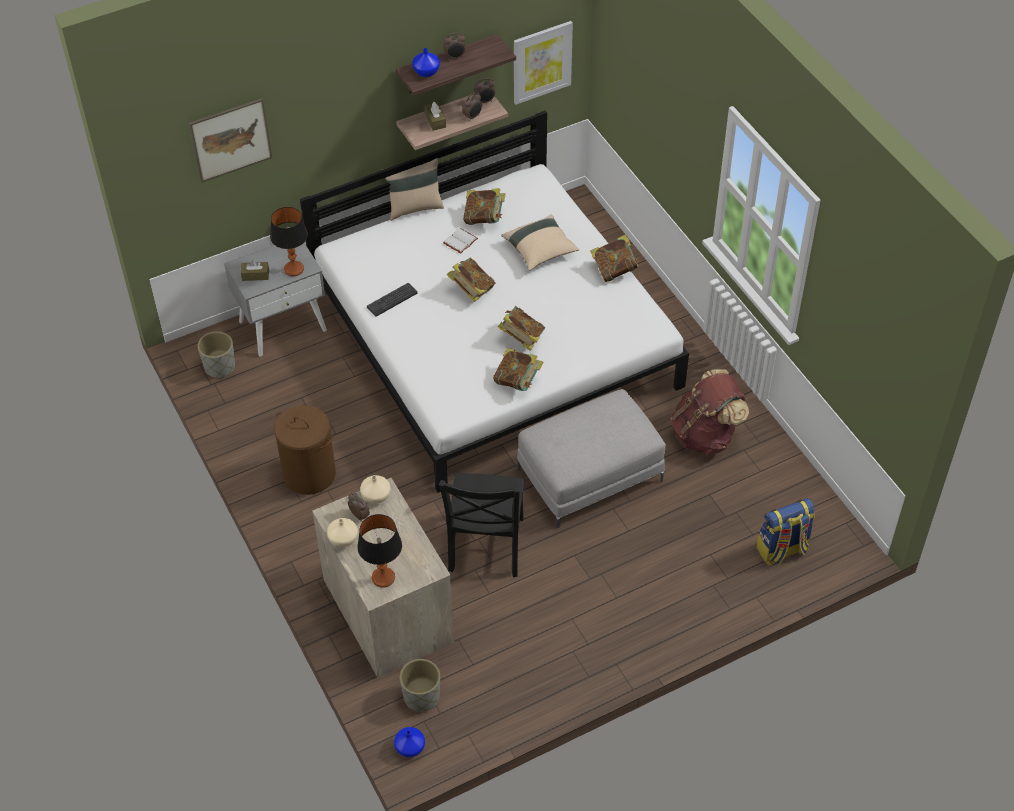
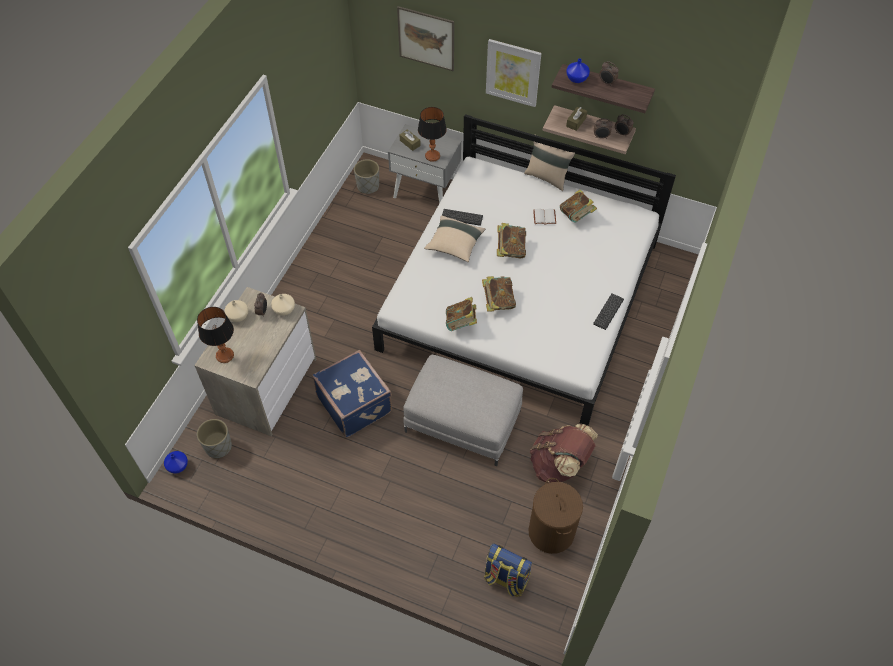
camera: 50 degrees right, 5 degrees up
brown laundry basket [273,405,336,495] -> brown laundry basket moved to [528,478,583,554]
black chair [439,473,524,577] -> blue suitcase [312,350,392,437]
beige pillow [501,215,579,270] -> beige pillow moved to [424,215,485,262]
picture [514,21,573,105] -> picture moved to [486,39,541,107]
book [590,235,641,282] -> keyboard [593,293,624,330]

